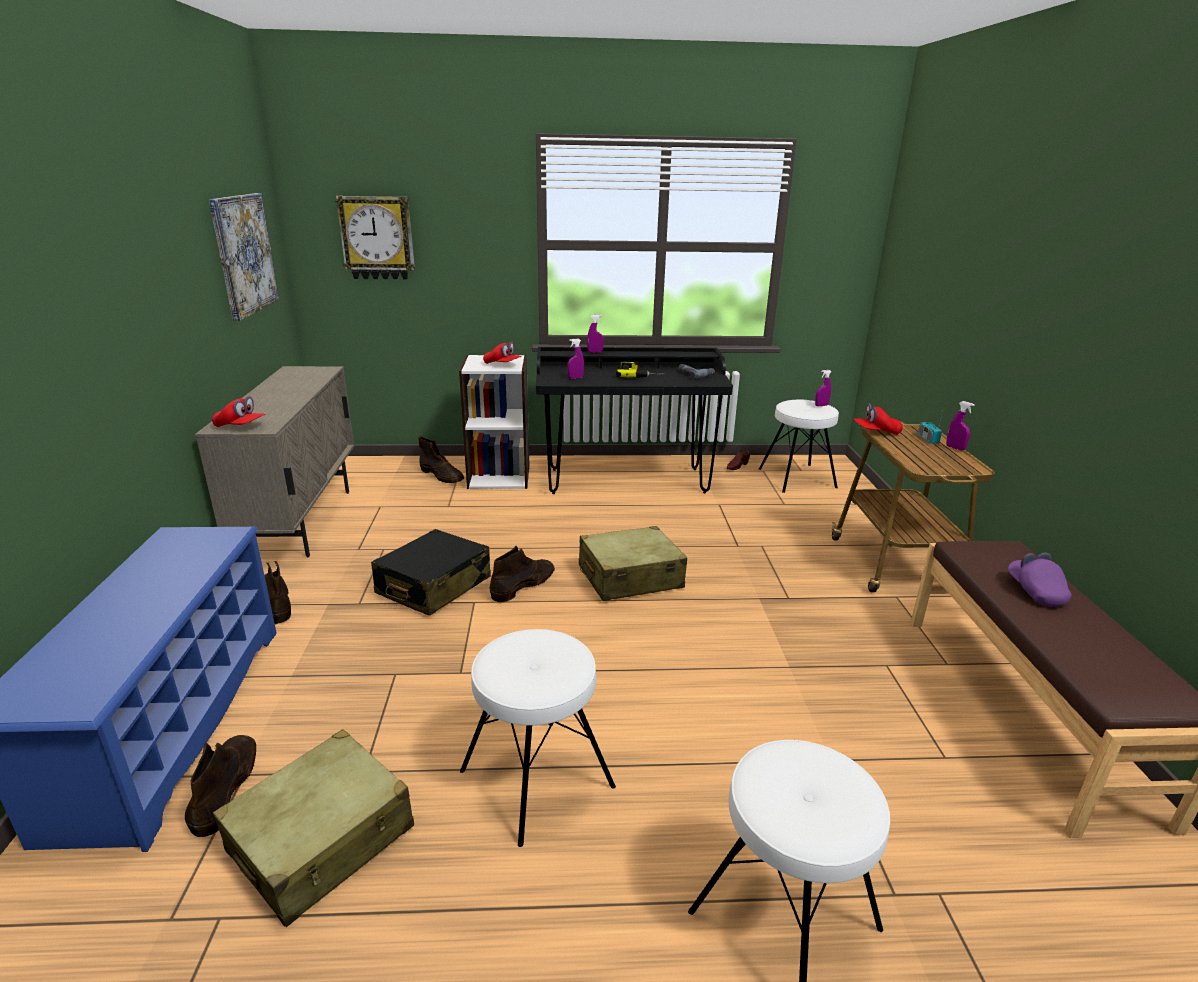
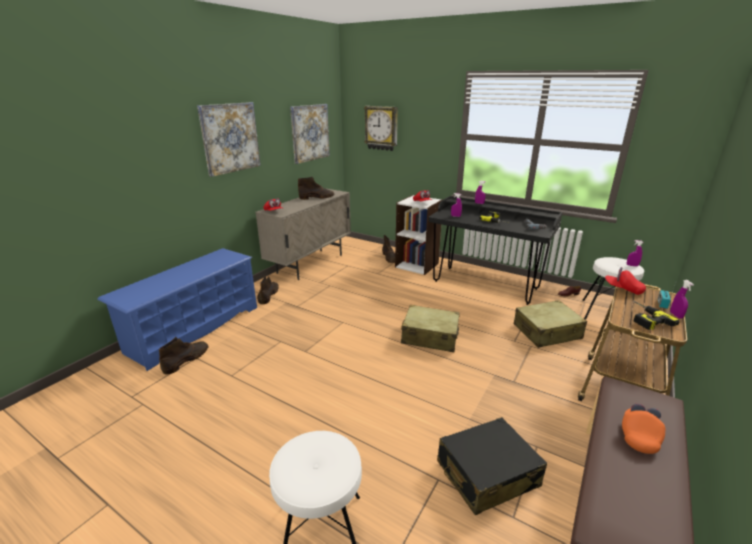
camera: 35 degrees right, 0 degrees up
beige suitcase [213,729,414,927] -> beige suitcase moved to [514,300,587,348]
black suitcase [371,529,491,616] -> black suitcase moved to [437,417,547,515]
white stool [460,629,616,847] -> none
brown boot [490,546,555,602] -> brown boot moved to [298,177,334,200]
purple cap [1008,552,1071,607] -> orange cap [622,404,665,454]
none -> picture [197,102,261,177]
none -> power drill [633,301,680,330]

